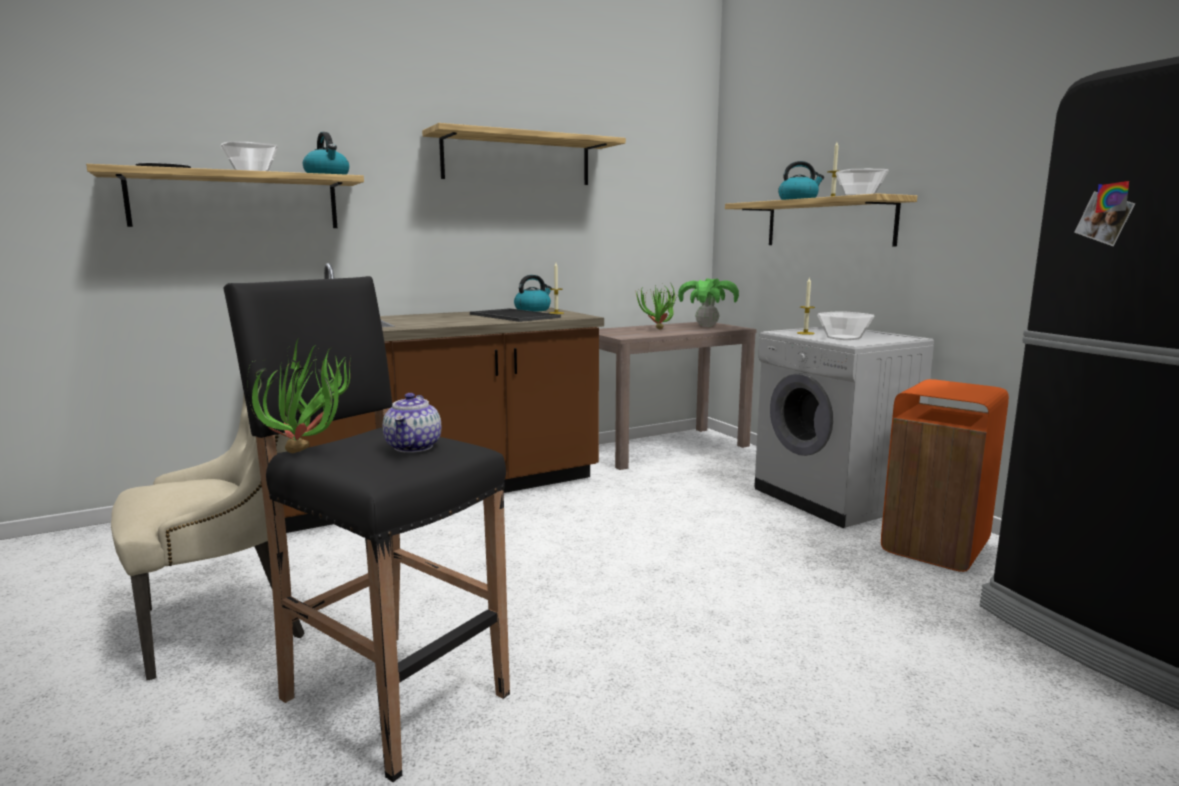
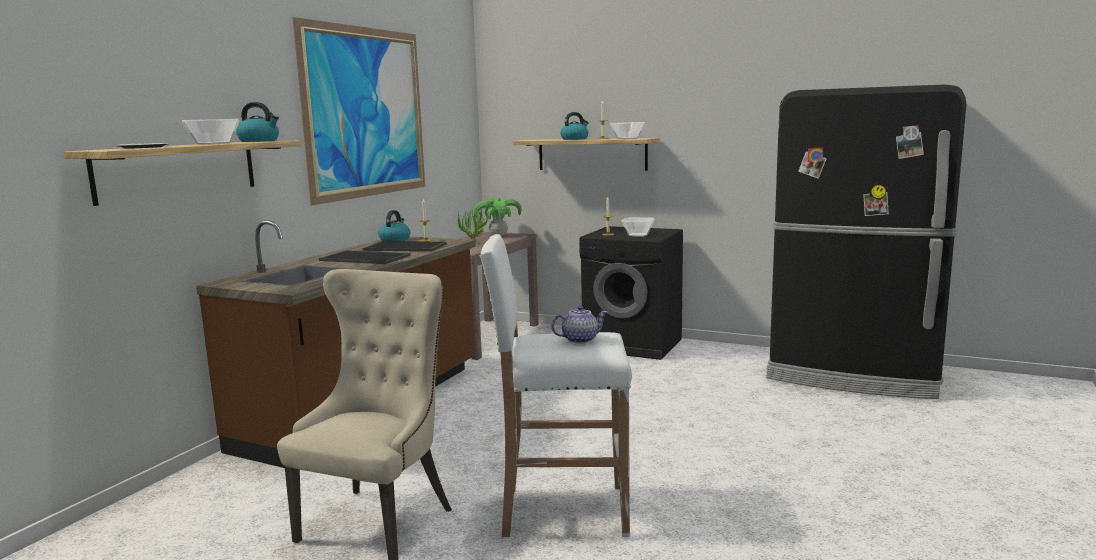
camera: 35 degrees left, 0 degrees up
black stool [223,276,510,782] -> white stool [480,234,632,537]
potted plant [247,339,351,453] -> none
teapot [383,393,441,453] -> teapot turned 75 degrees counterclockwise [551,306,607,343]
shelf [422,123,626,185] -> picture [292,17,425,205]
white washing machine [754,327,934,528] -> black washing machine [579,226,683,360]
orange trash can [881,379,1009,572] -> none
none -> tray [319,250,411,264]

